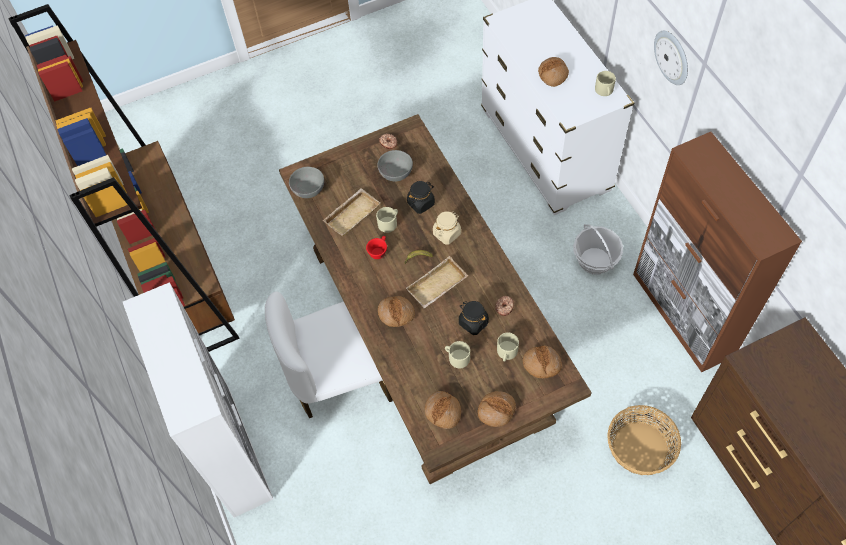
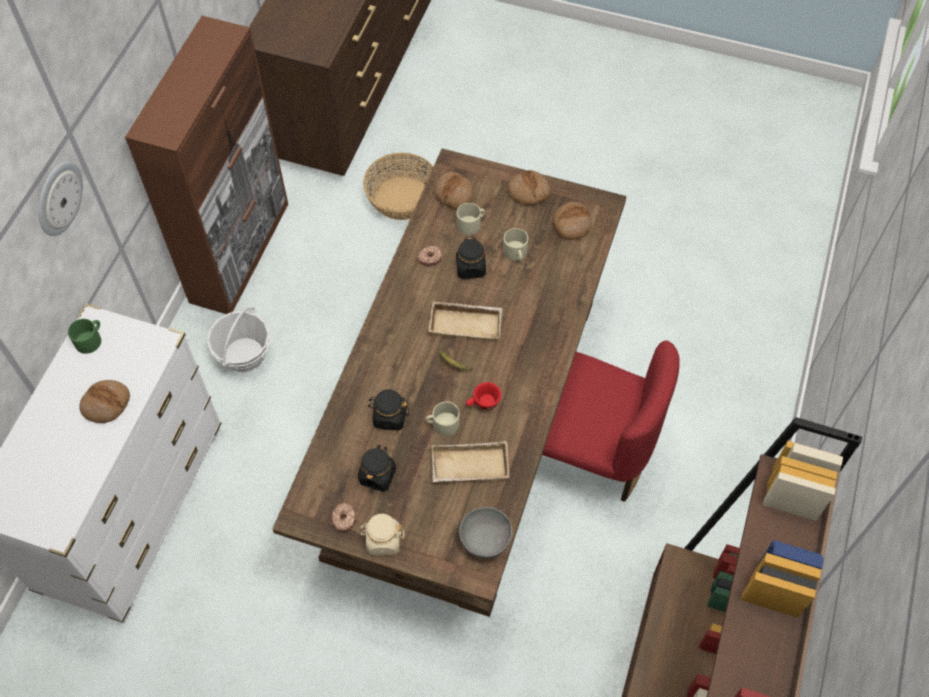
camera: 140 degrees left, 0 degrees up
white cabinet [123,282,273,518] -> none
white chair [265,291,393,418] -> red chair [542,340,680,502]
grey bowl [378,150,413,181] -> black jar [358,445,396,491]
bread [378,296,415,327] -> none
beige jar [433,211,461,245] -> beige jar moved to [360,514,404,555]
beige mug [595,71,616,96] -> green mug [68,319,101,354]

